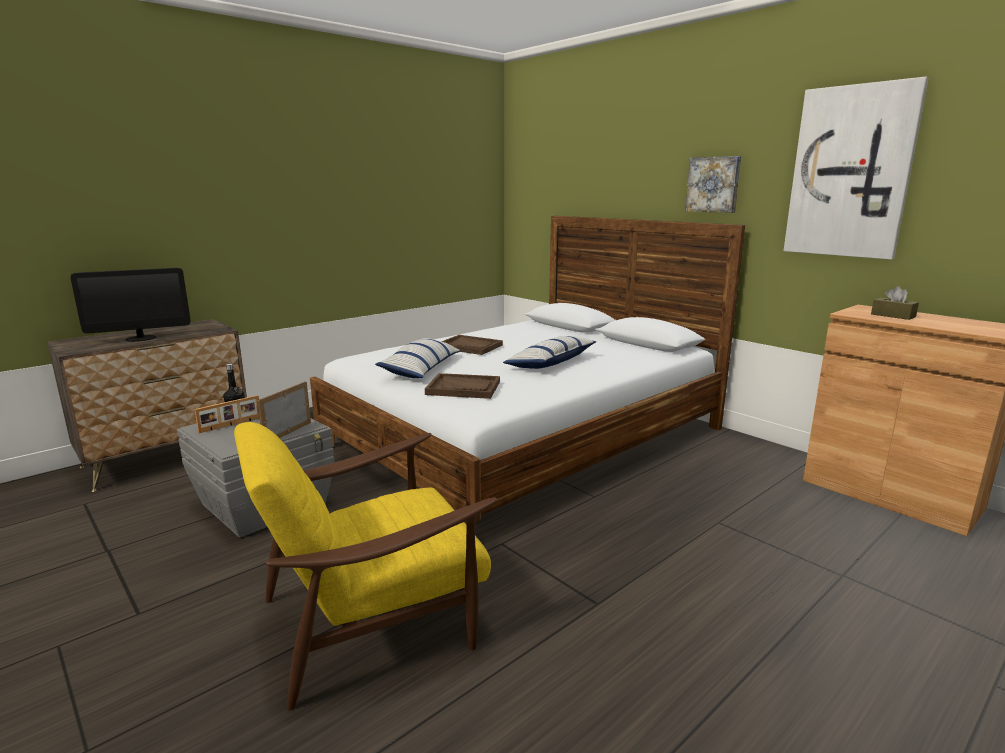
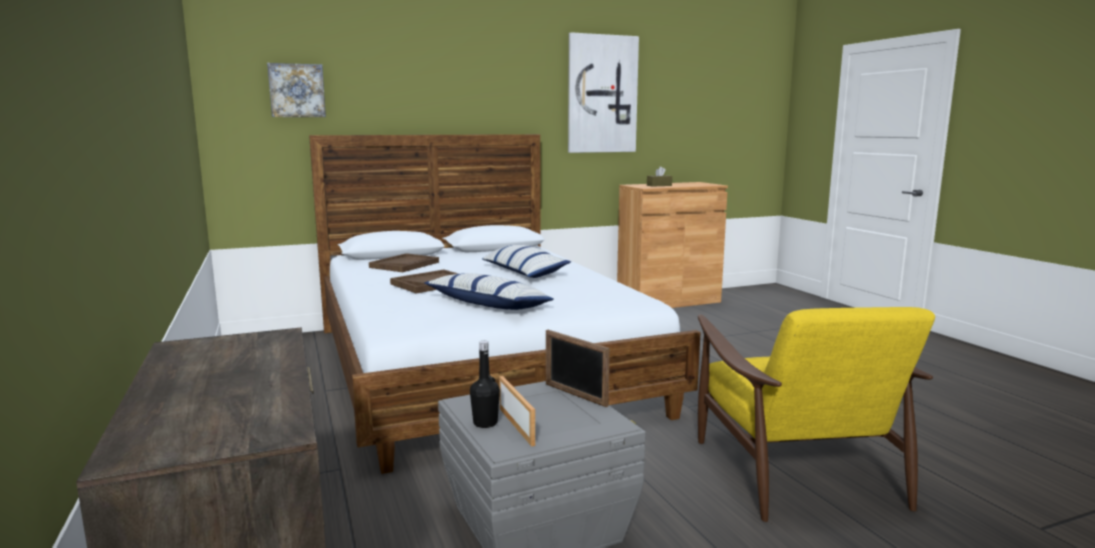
camera: 70 degrees left, 5 degrees down
monitor [71,268,190,342] -> none
brown tray [425,373,500,399] -> brown tray moved to [369,253,439,272]
picture [685,156,741,213] -> picture moved to [267,63,326,117]

